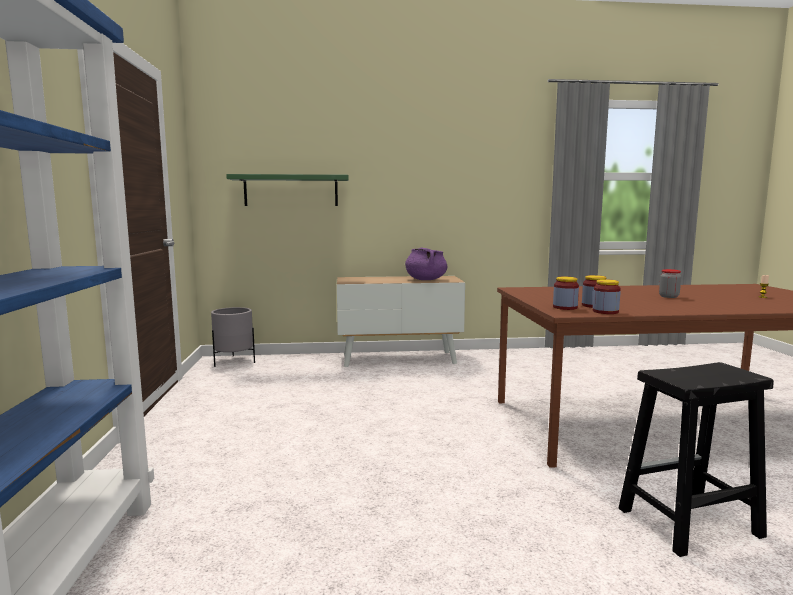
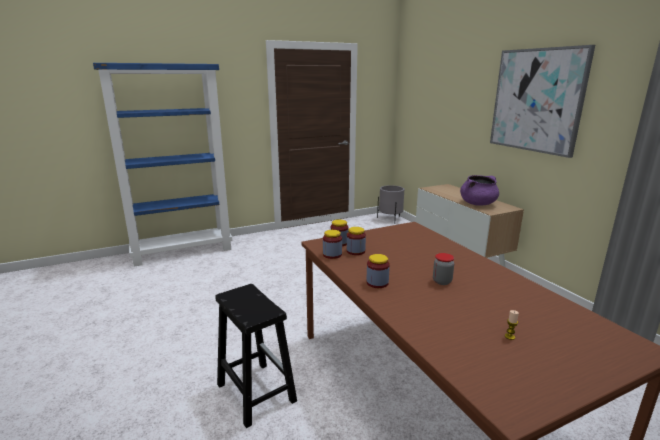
camera: 70 degrees right, 10 degrees up
green shelf [226,174,349,206] -> none
none -> jar [366,254,390,288]
none -> picture [490,45,595,158]

